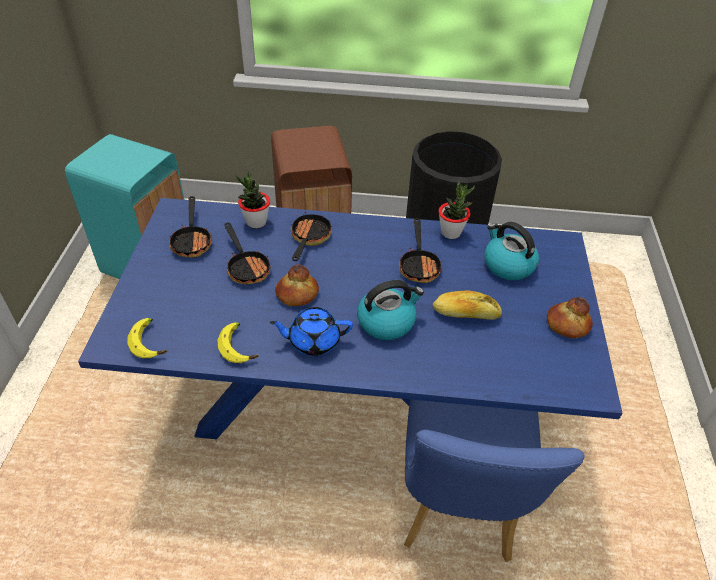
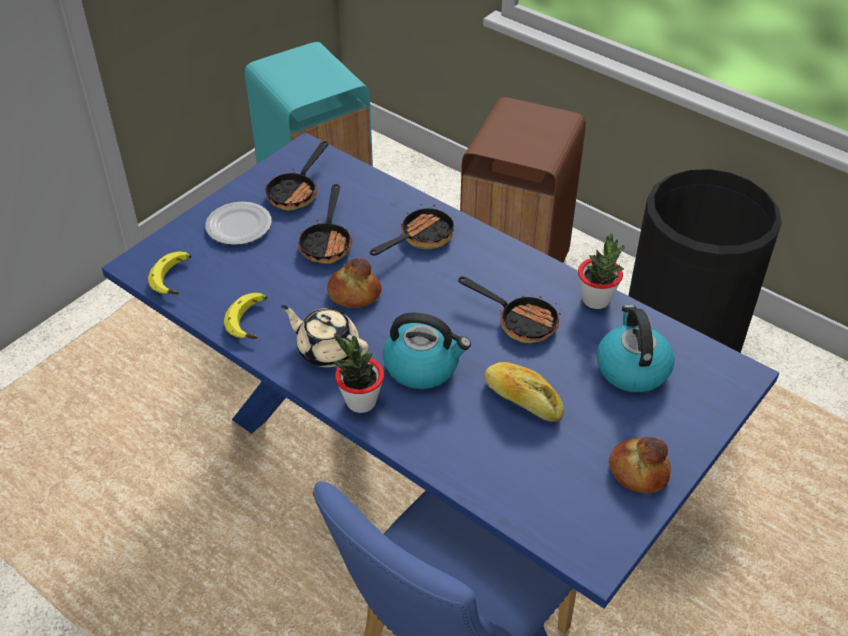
camera: 35 degrees right, 0 degrees up
potted plant [236,173,270,228] -> potted plant moved to [333,334,384,413]
blue teapot [270,307,353,356] -> beige teapot [281,305,368,367]
frying pan [399,218,442,283] -> frying pan turned 90 degrees counterclockwise [458,276,561,343]
none -> plate [205,202,272,245]

